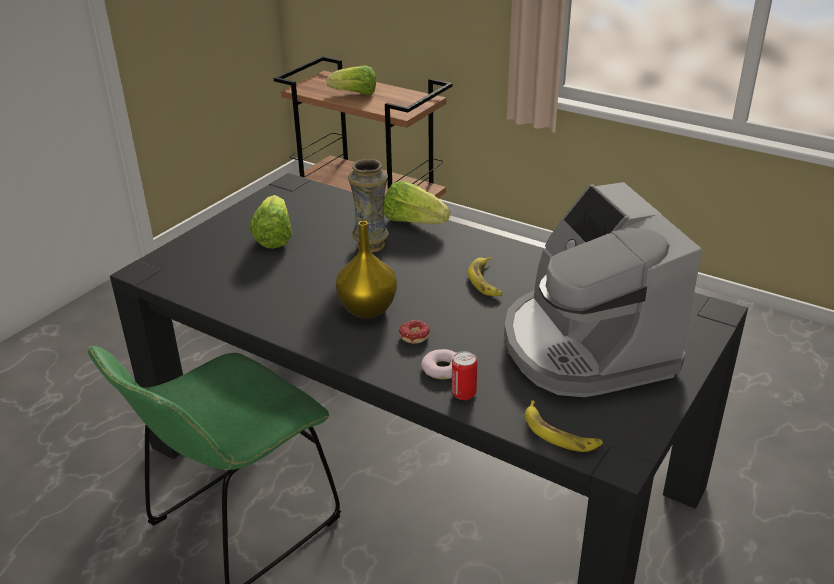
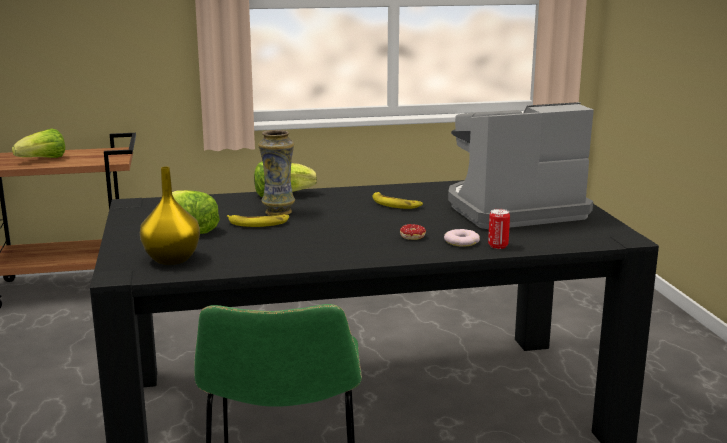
camera: 45 degrees left, 15 degrees down
yellow vase [336,221,397,318] -> yellow vase moved to [140,167,200,265]
coffee machine [504,182,702,397] -> coffee machine turned 135 degrees clockwise [448,102,594,229]
banana [525,400,603,452] -> banana moved to [227,214,289,227]

